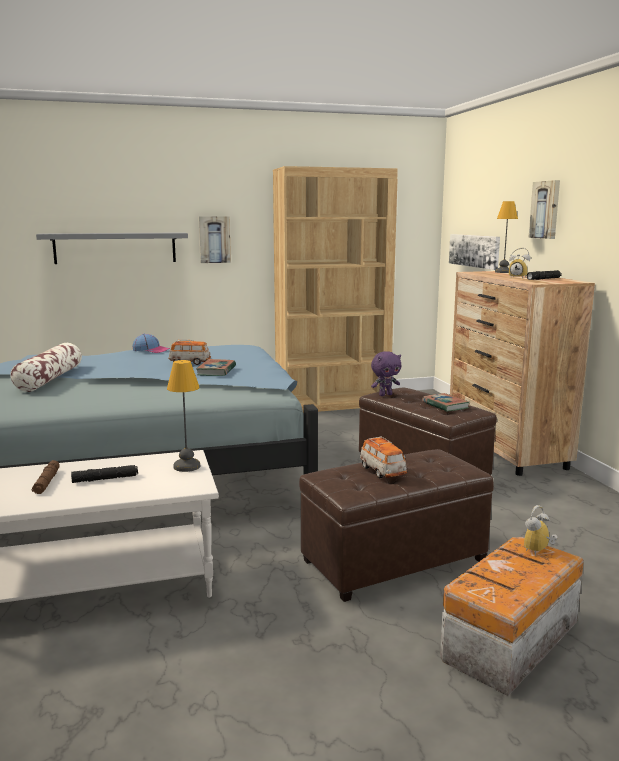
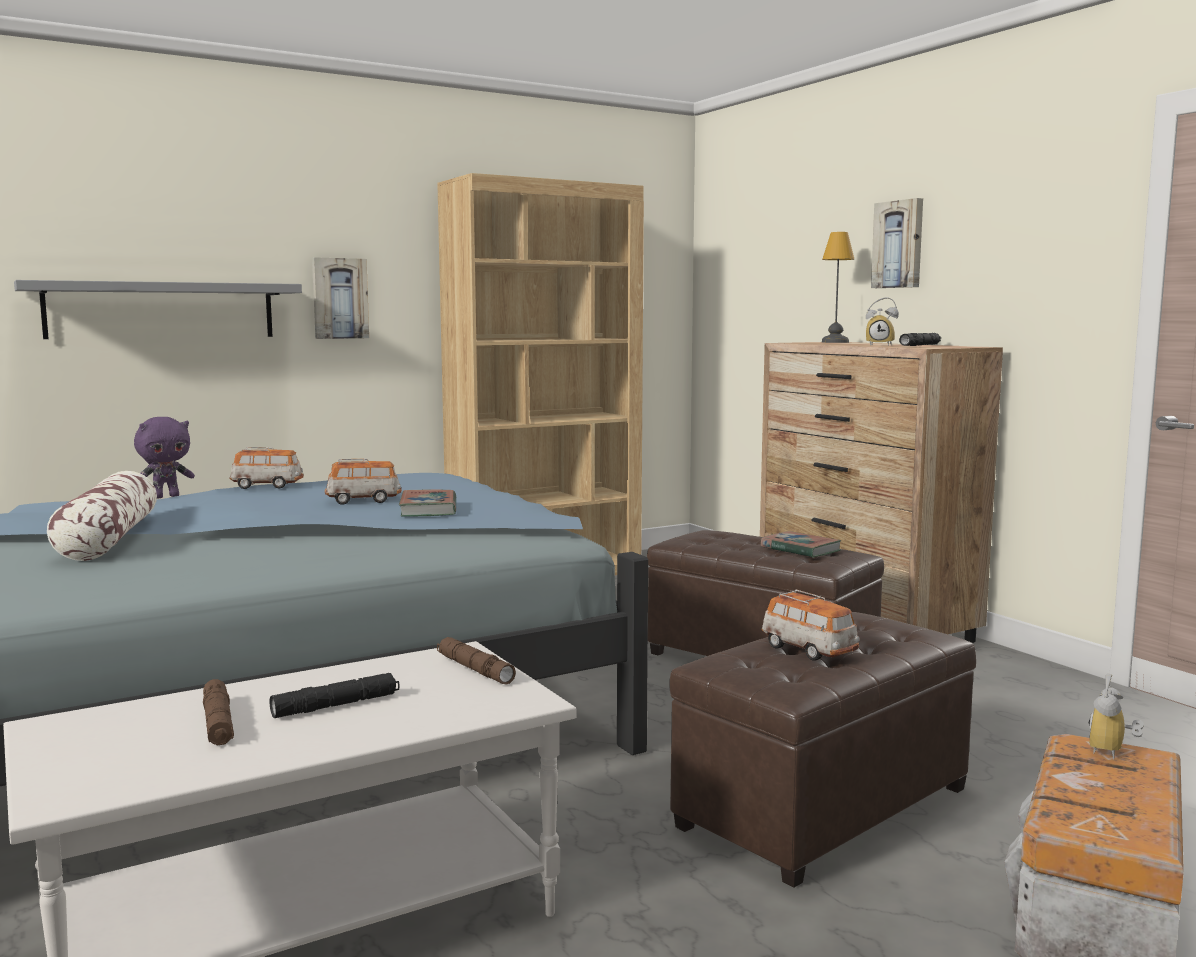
camera: 15 degrees left, 5 degrees down
cap [133,334,170,353] -> toy car [229,447,304,489]
table lamp [167,360,201,472] -> brown flashlight [437,637,516,685]
purple plush toy [371,351,401,396] -> purple plush toy moved to [134,417,195,498]
picture [449,234,500,270] -> none

